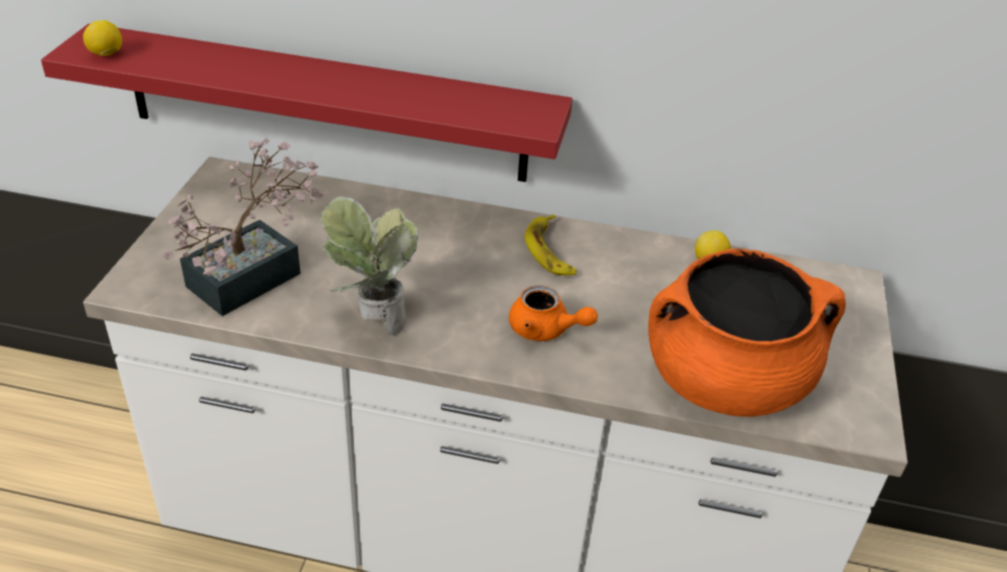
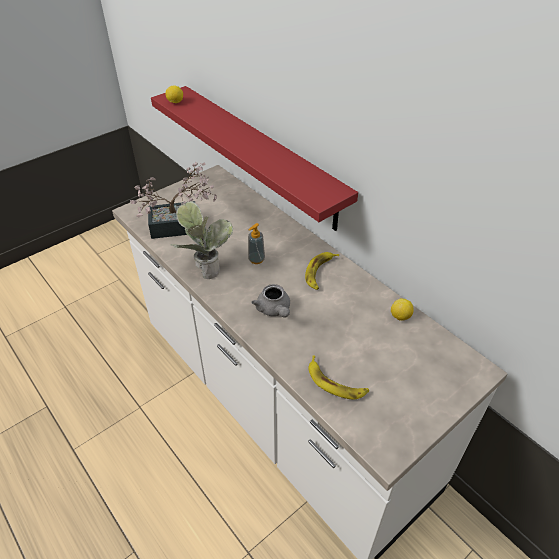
camera: 40 degrees right, 5 degrees up
orange teapot [509,285,598,341] -> grey teapot [251,284,290,318]
orange cooking pot [648,249,846,417] -> banana [309,355,369,399]
none -> soap dispenser [248,223,265,264]

